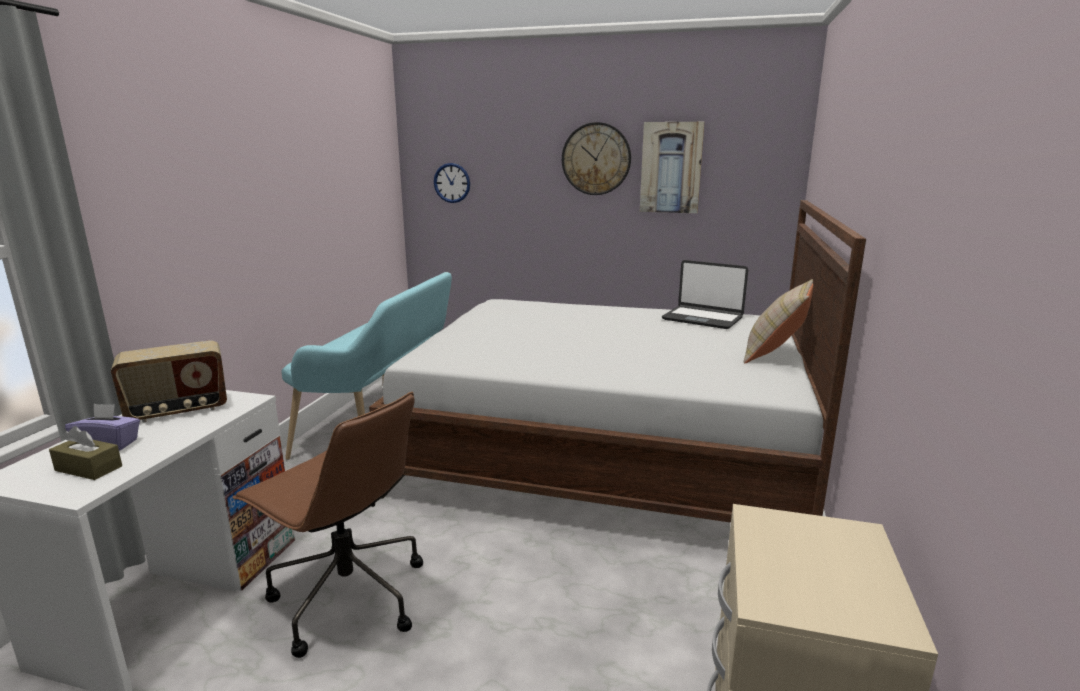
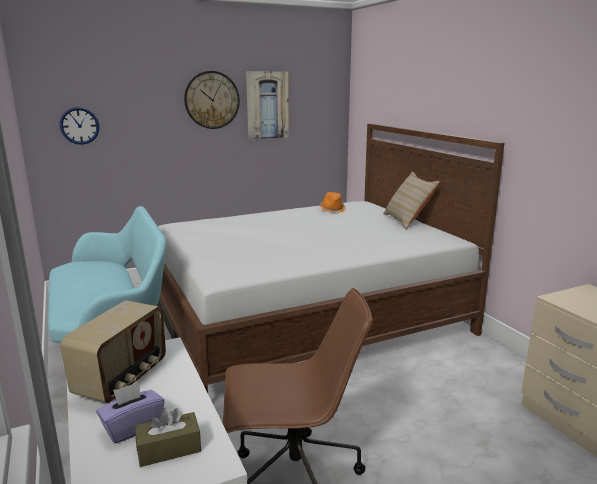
camera: 40 degrees left, 0 degrees up
laptop [662,260,748,329] -> orange hat [320,192,345,213]

